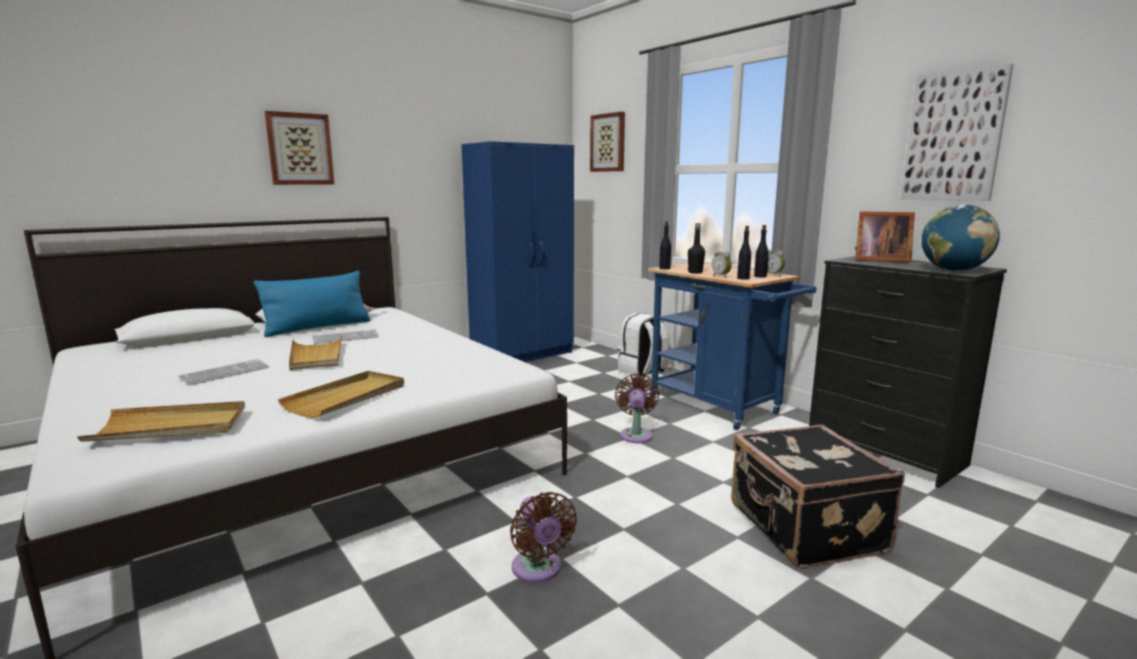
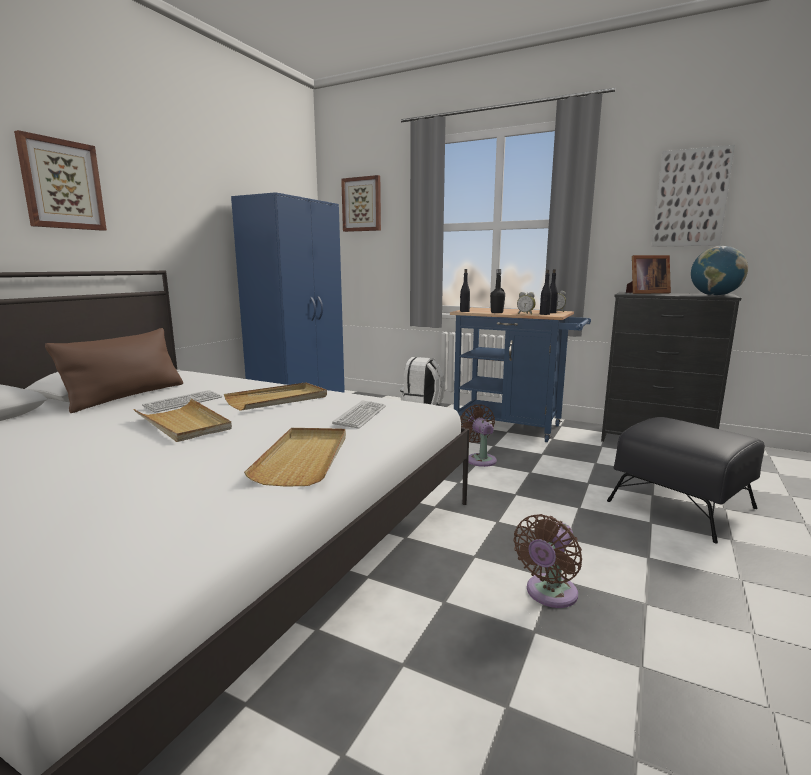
camera: 25 degrees left, 0 degrees up
beige tray [77,401,245,442] -> beige tray moved to [224,382,327,411]
keyboard [178,359,269,385] -> keyboard moved to [332,401,386,429]
blue pillow [254,271,370,337] -> brown pillow [45,328,183,413]
brown fan [510,492,577,583] -> brown fan turned 90 degrees clockwise [513,514,582,608]
black suitcase [731,425,905,568] -> black ottoman [607,417,765,544]

